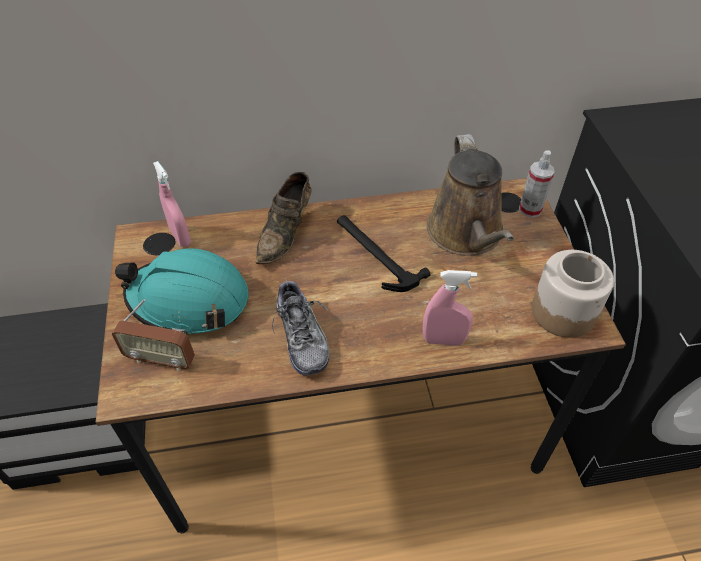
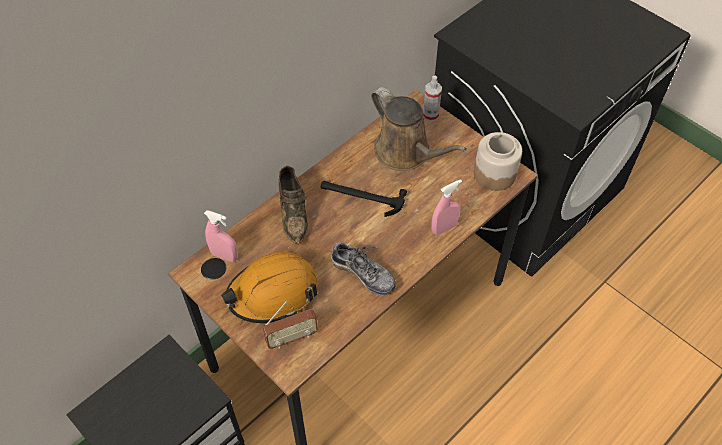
camera: 35 degrees left, 5 degrees up
turquoise hard hat [115,249,249,334] -> orange hard hat [221,252,318,323]

